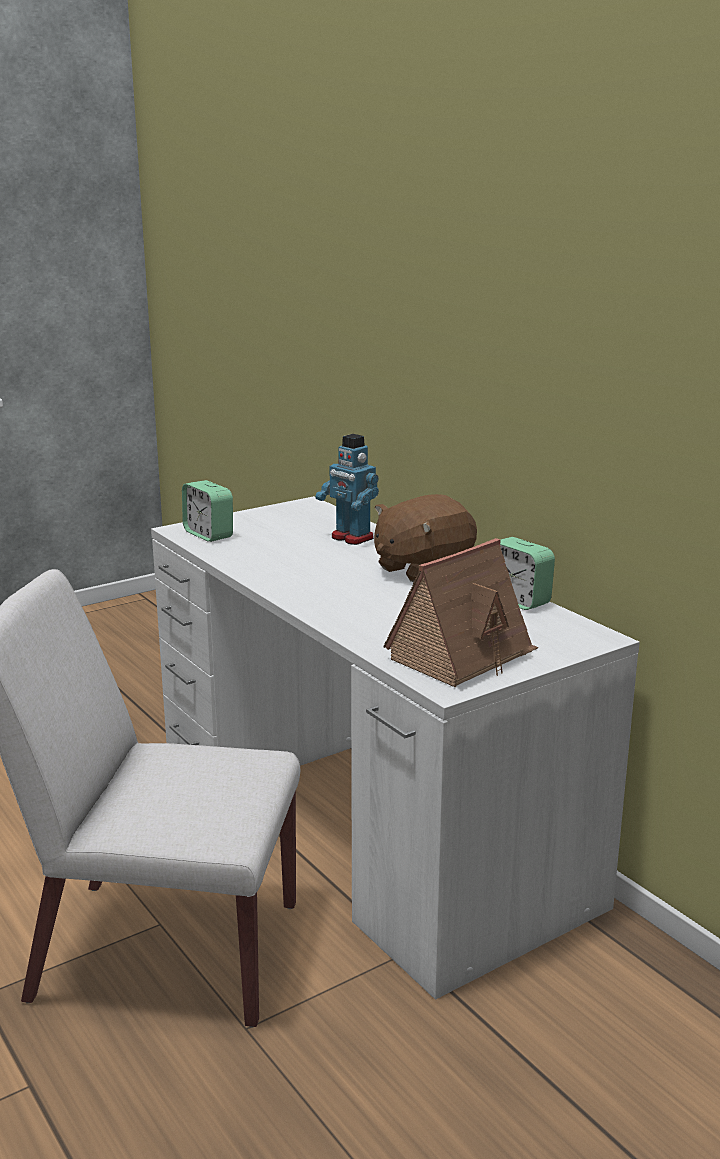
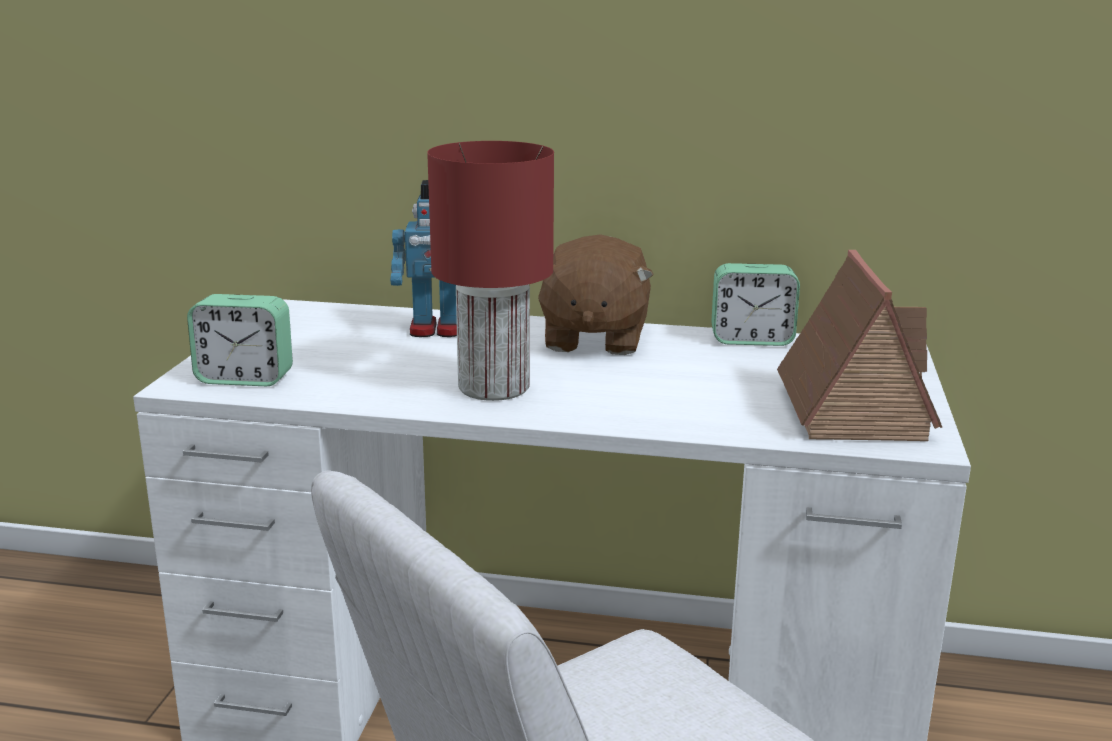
camera: 45 degrees left, 0 degrees up
none -> red table lamp [427,141,554,401]

